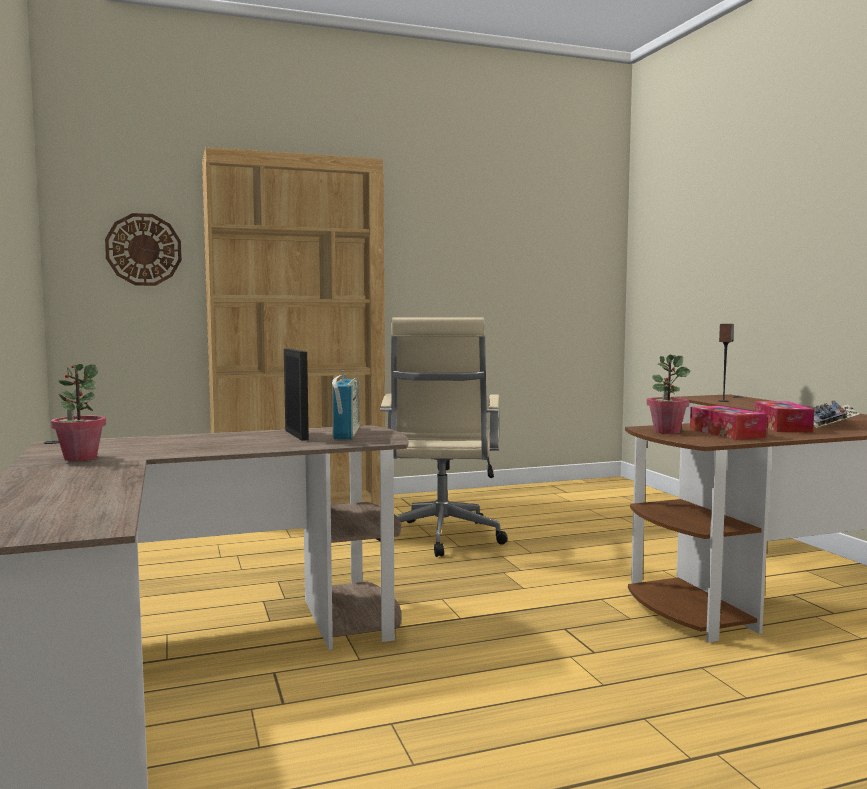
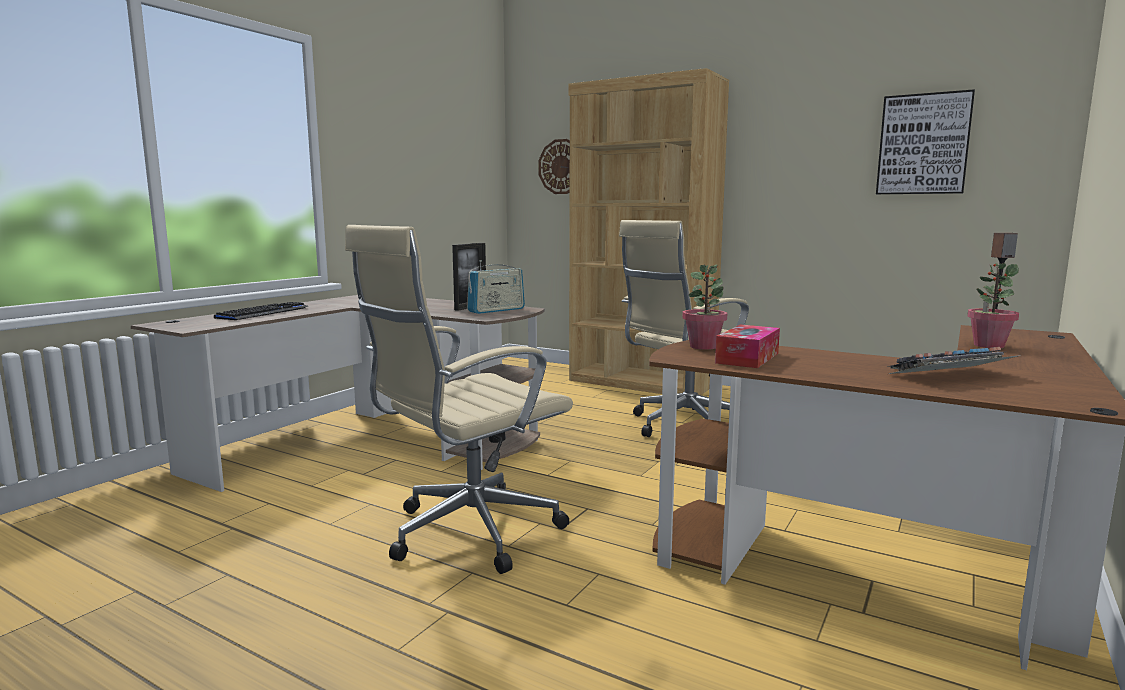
camera: 50 degrees right, 5 degrees up
potted plant [51,364,106,461] -> potted plant moved to [967,263,1019,348]
tissue box [755,401,814,432] -> none
none -> keyboard [214,302,309,320]
none -> beige office chair [345,225,573,574]
none -> picture [876,89,975,194]

